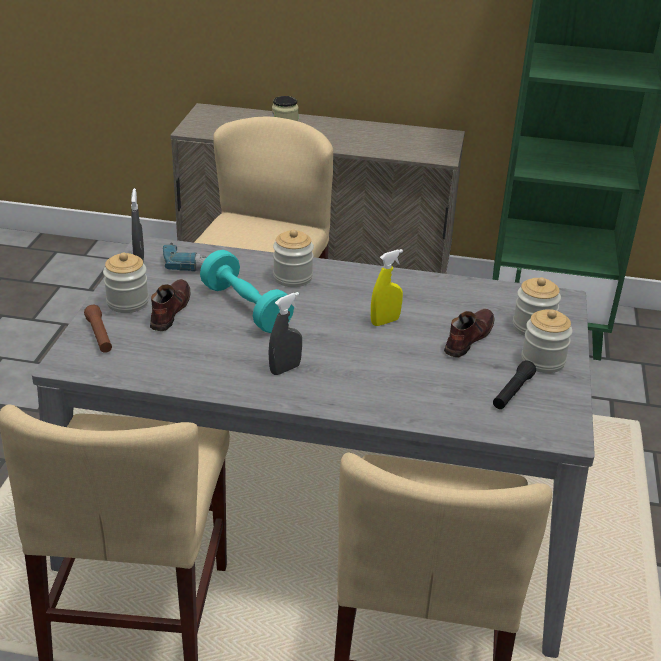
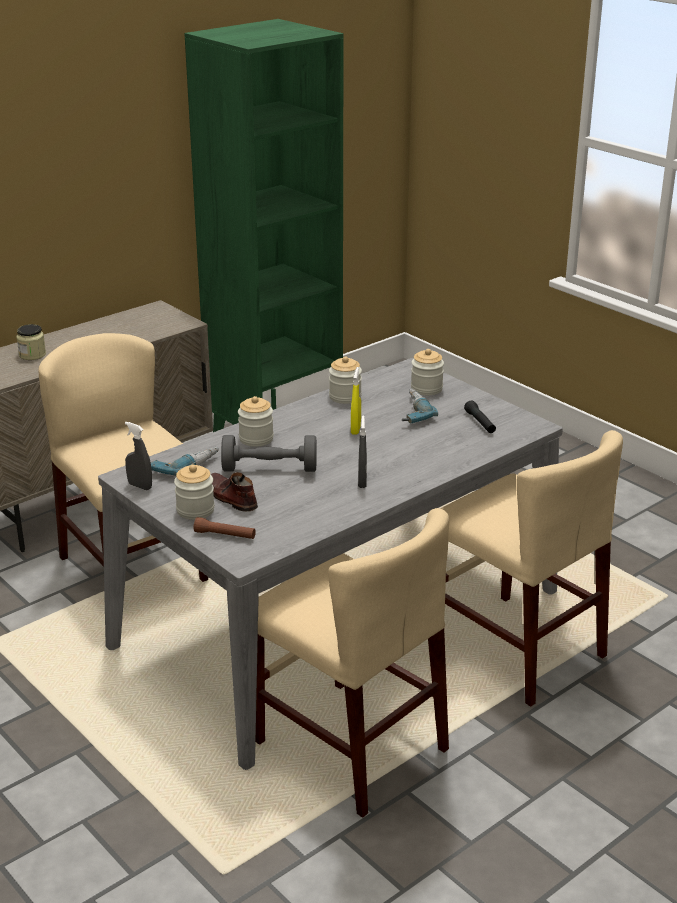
camera: 50 degrees left, 5 degrees down
turquoise dumbbell [200,250,294,333] -> grey dumbbell [221,435,317,472]
brown shoe [444,309,495,358] -> power drill [402,388,438,424]
jar [521,309,573,373] -> jar moved to [329,356,362,404]

